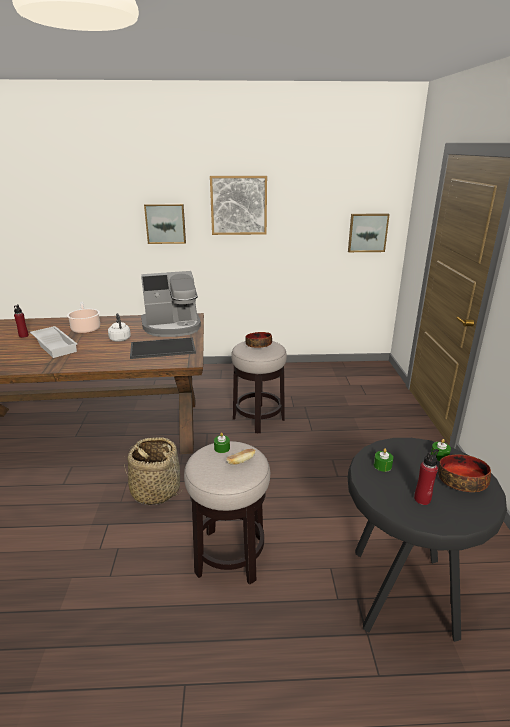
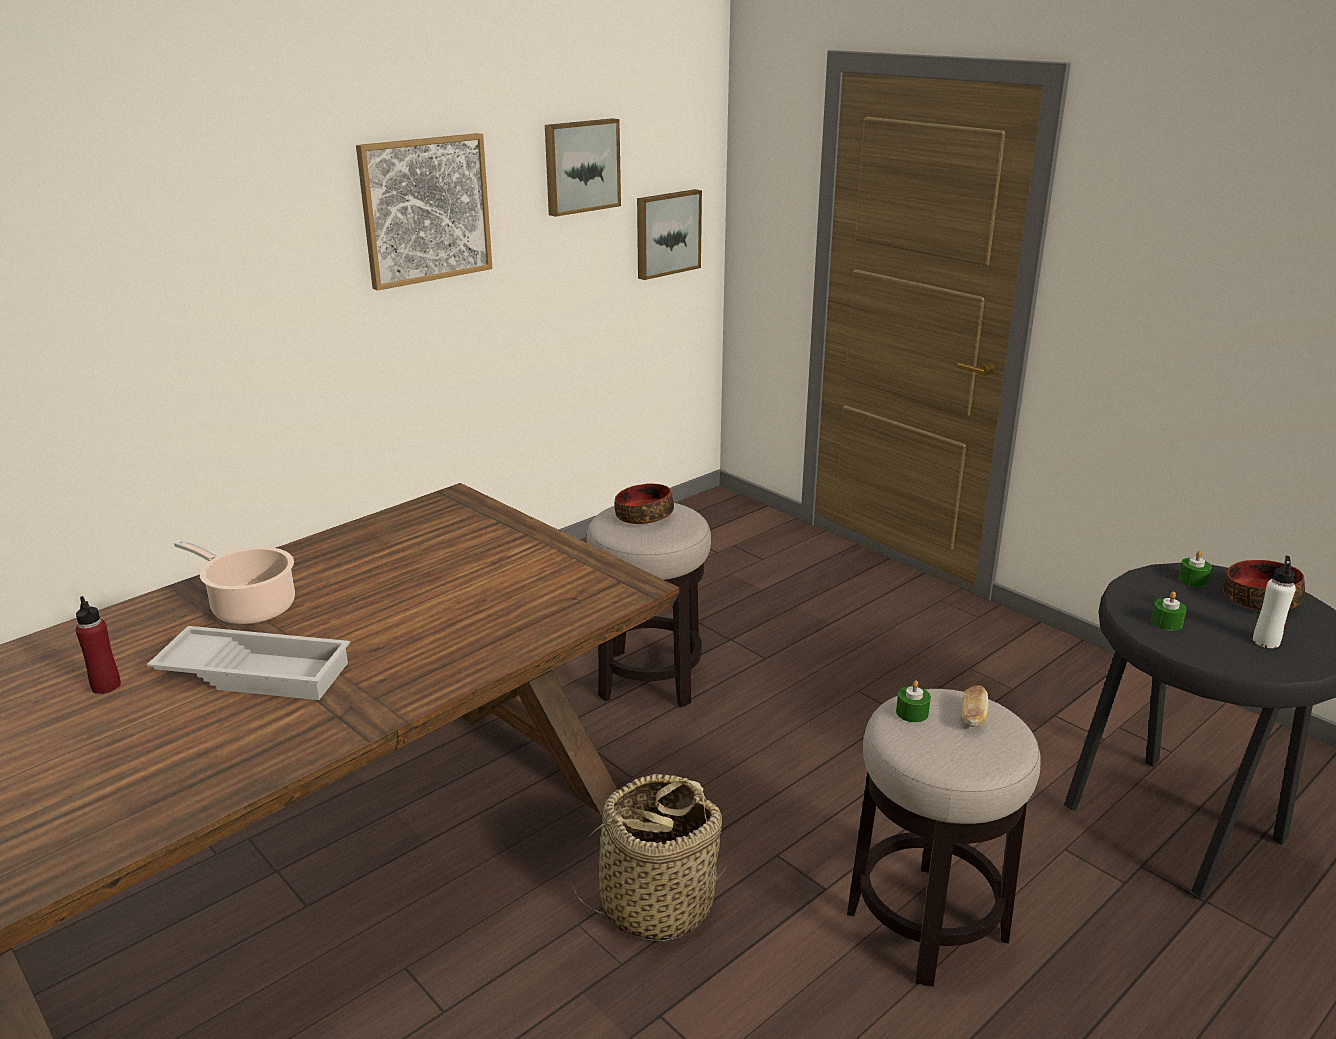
camera: 40 degrees left, 0 degrees up
white kettle [108,313,131,342] -> none
tray [130,337,196,359] -> none
coffee machine [141,271,201,337] -> none
picture [144,204,186,244] -> picture moved to [545,118,621,217]
red bottle [414,449,439,505] -> white bottle [1253,556,1296,648]

